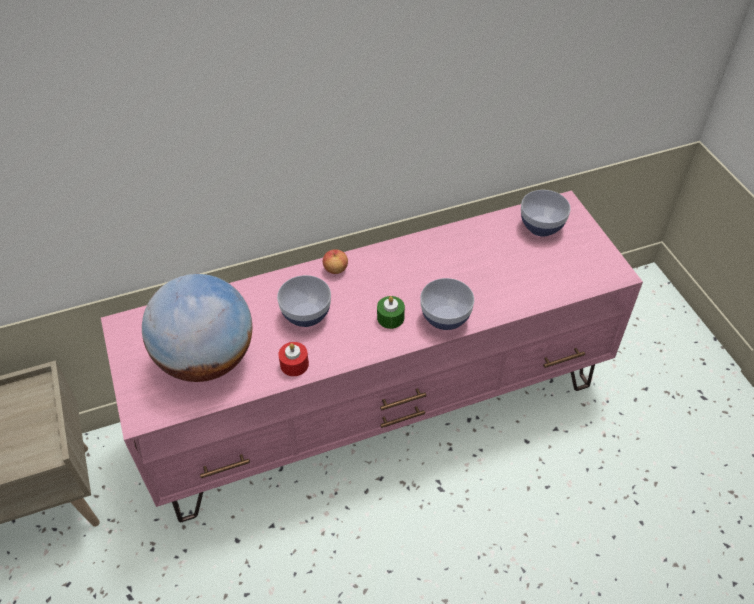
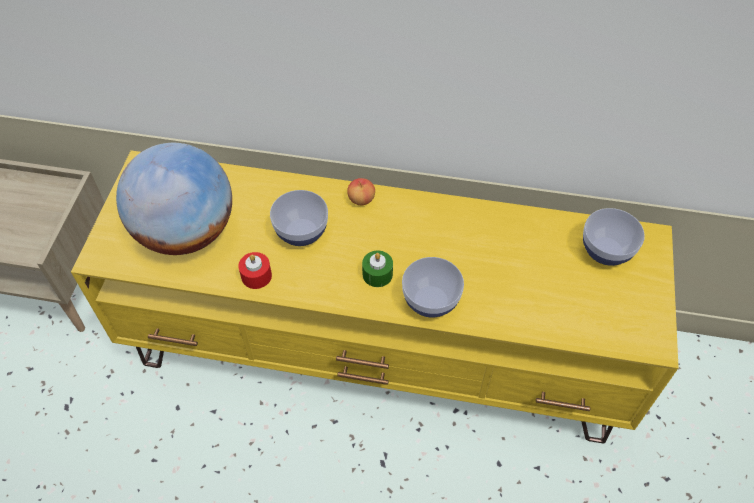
camera: 30 degrees right, 5 degrees up
pink tv stand [101,190,643,522] -> yellow tv stand [71,150,679,444]

